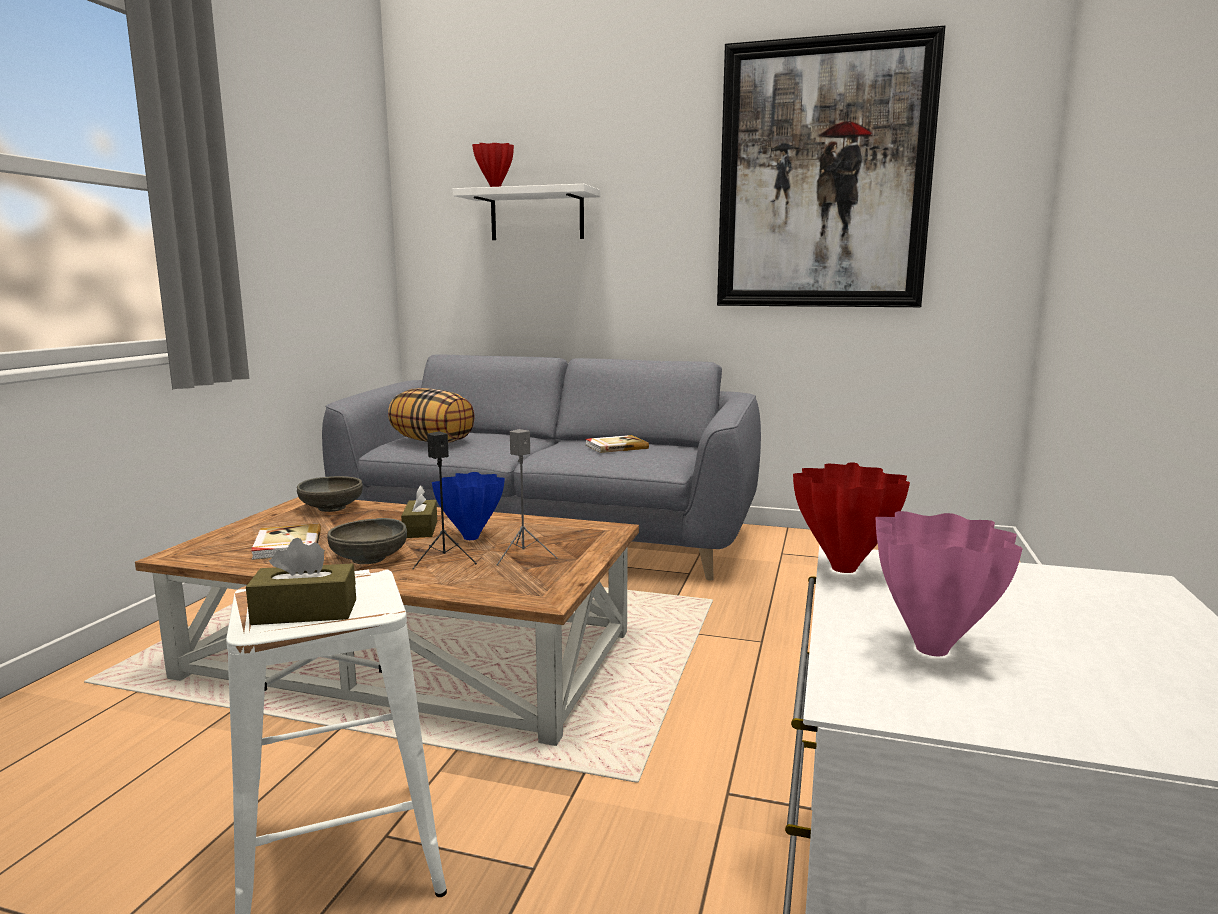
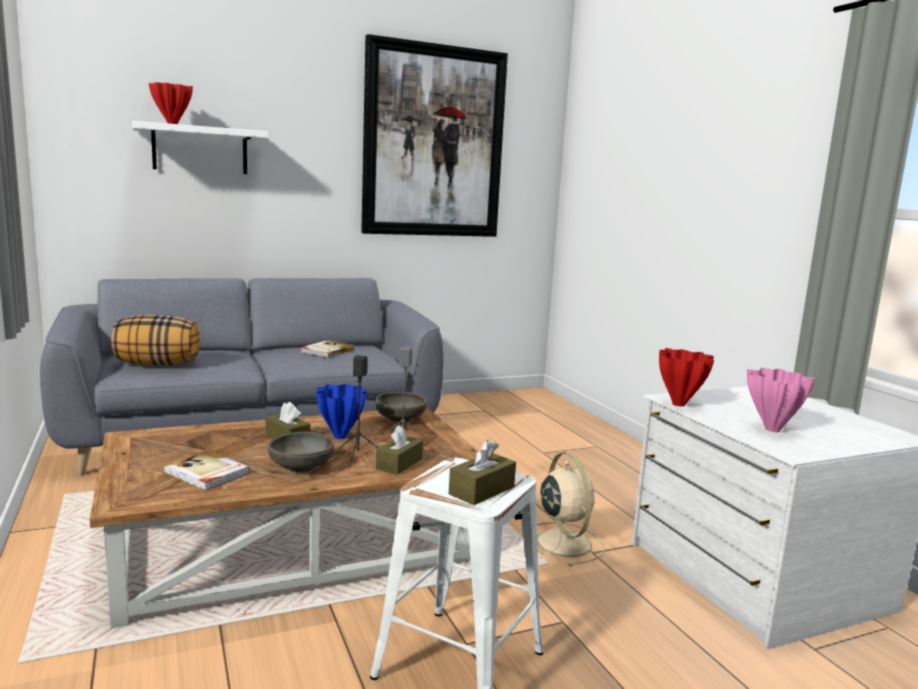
camera: 40 degrees left, 0 degrees up
grey bowl [297,476,363,512] -> grey bowl moved to [375,392,427,423]
none -> brown tissue box [376,424,423,475]
none -> beige fan [520,452,605,567]

